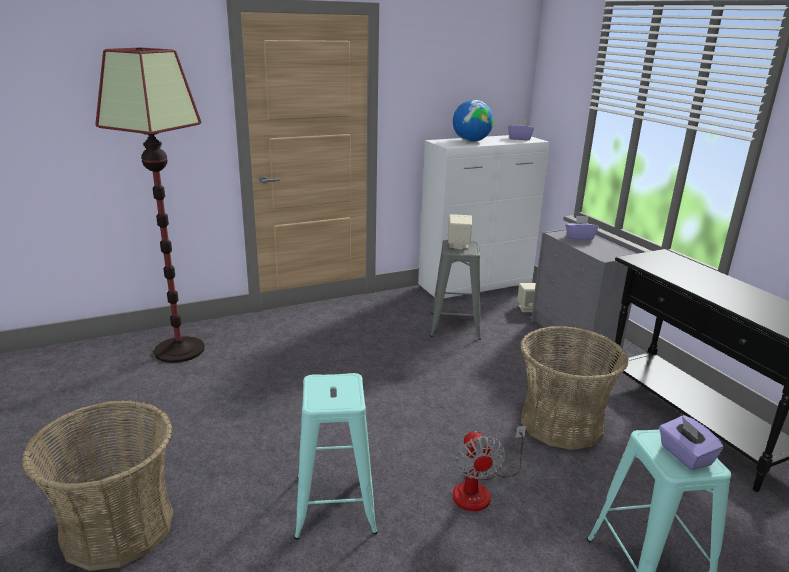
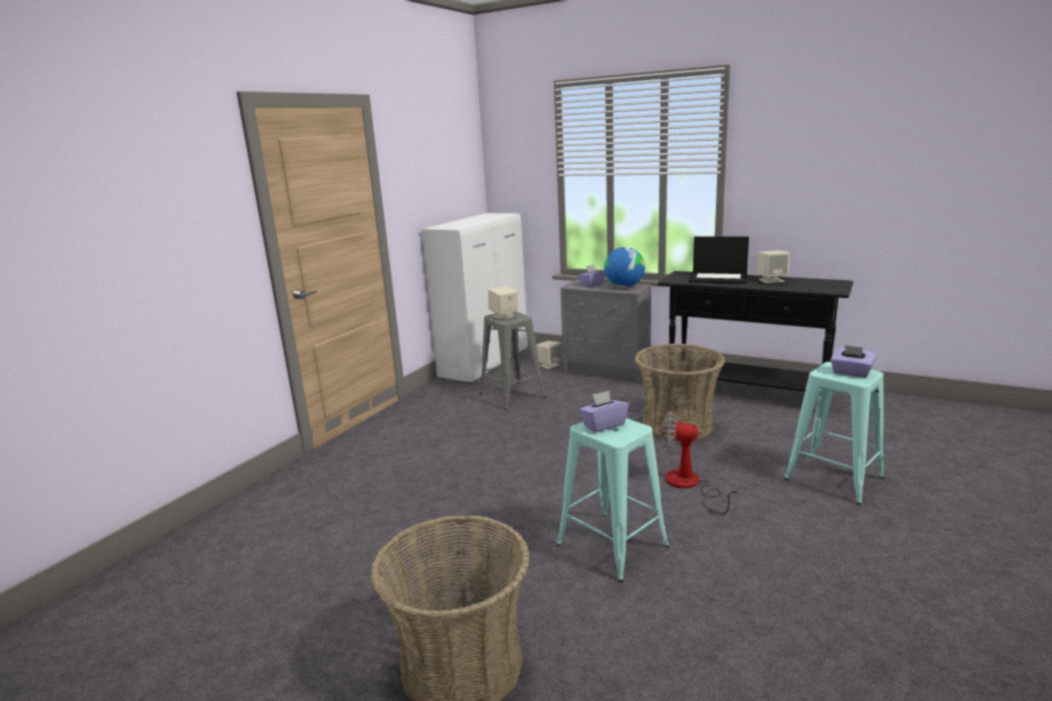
camera: 35 degrees left, 5 degrees down
floor lamp [95,47,205,363] -> none
globe [453,100,494,142] -> globe moved to [604,247,645,288]
fan [453,426,526,511] -> fan turned 150 degrees clockwise [662,411,738,514]
purple tissue box [508,119,534,140] -> purple tissue box moved to [579,391,629,432]
none -> laptop [689,237,749,284]
none -> beige speaker [757,250,790,283]

